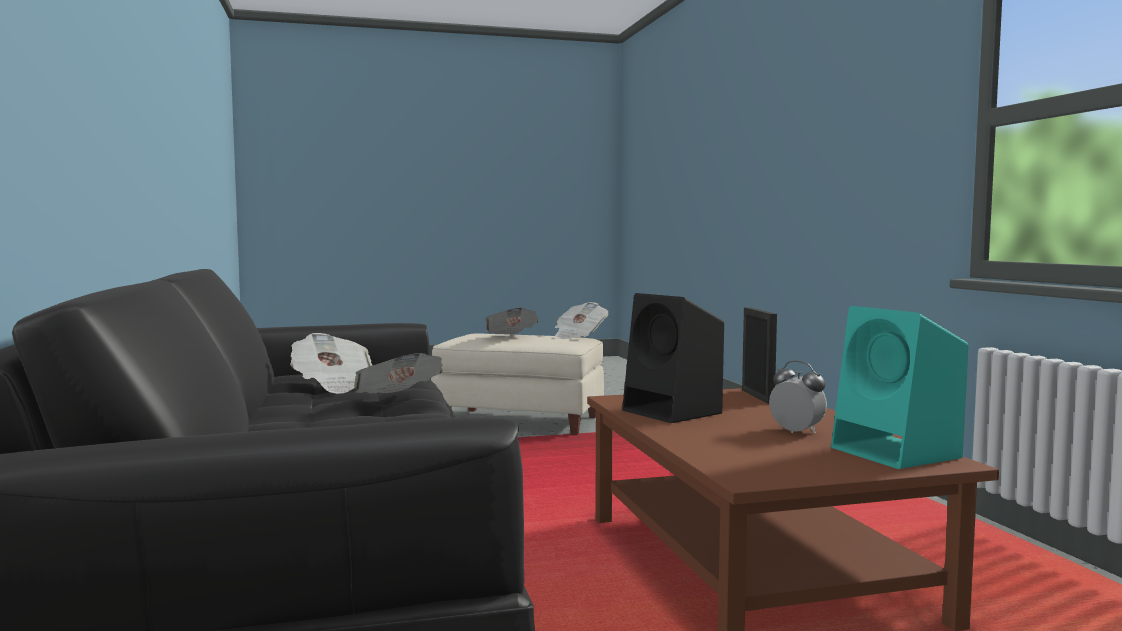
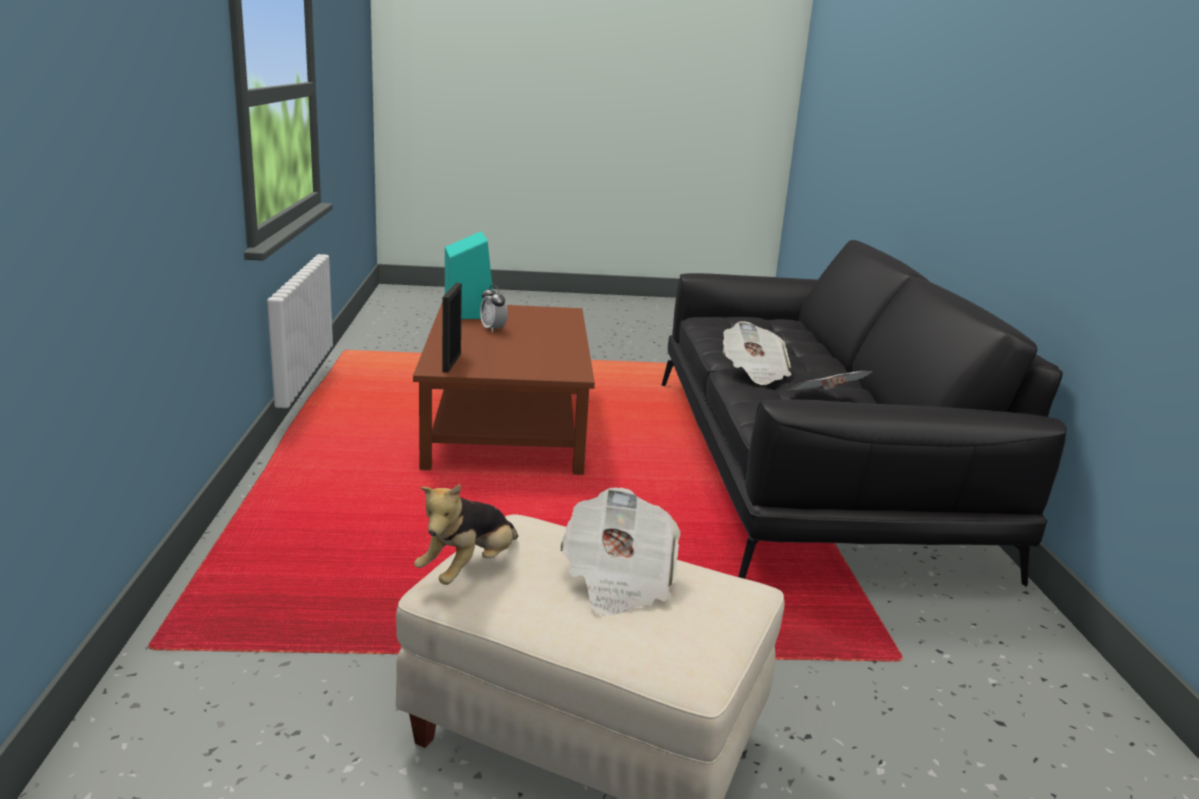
camera: 170 degrees left, 15 degrees up
newspaper [555,302,608,339] -> plush toy [414,484,518,585]
black speaker [622,293,724,423] -> none

